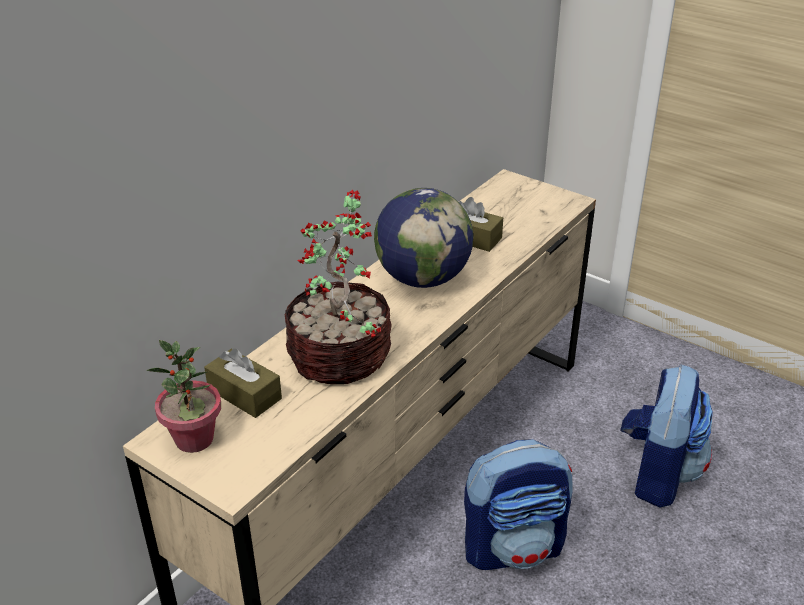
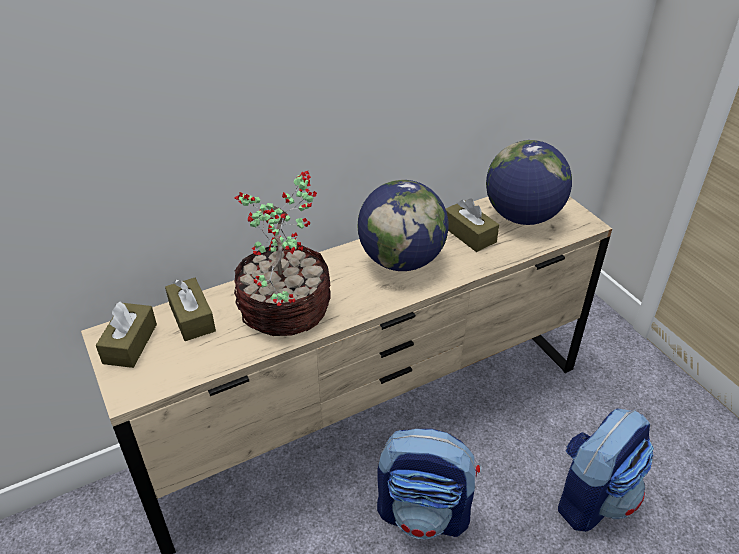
camera: 25 degrees right, 5 degrees up
potted plant [147,340,221,453] -> brown tissue box [96,302,157,368]
none -> globe [486,140,572,225]

